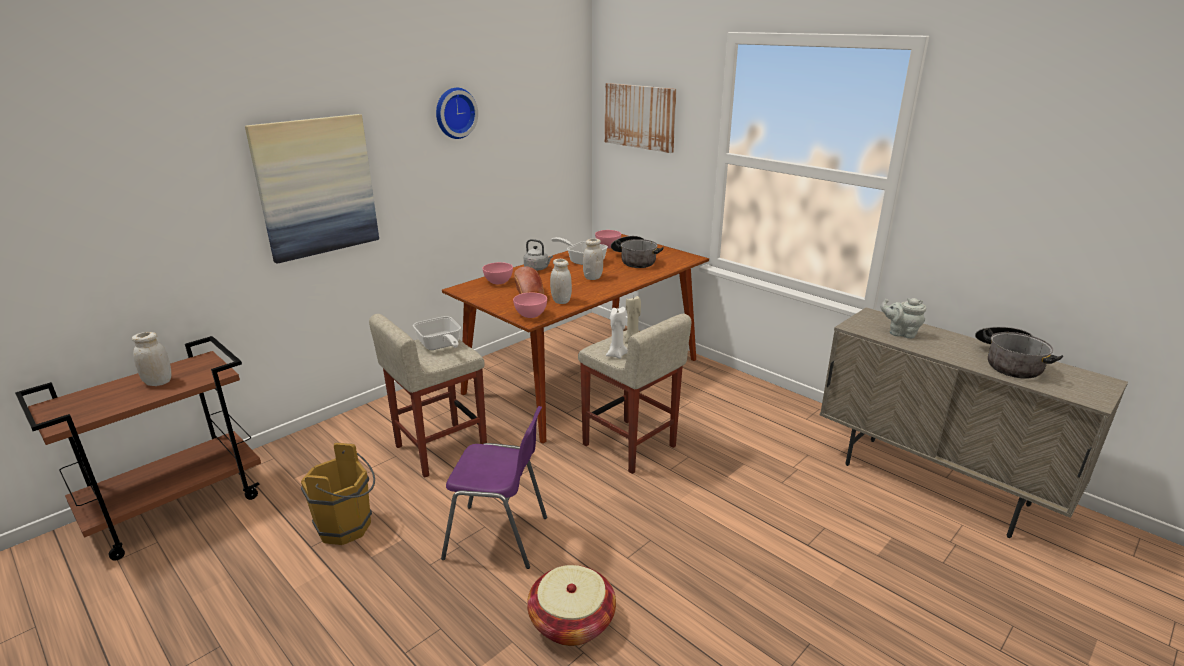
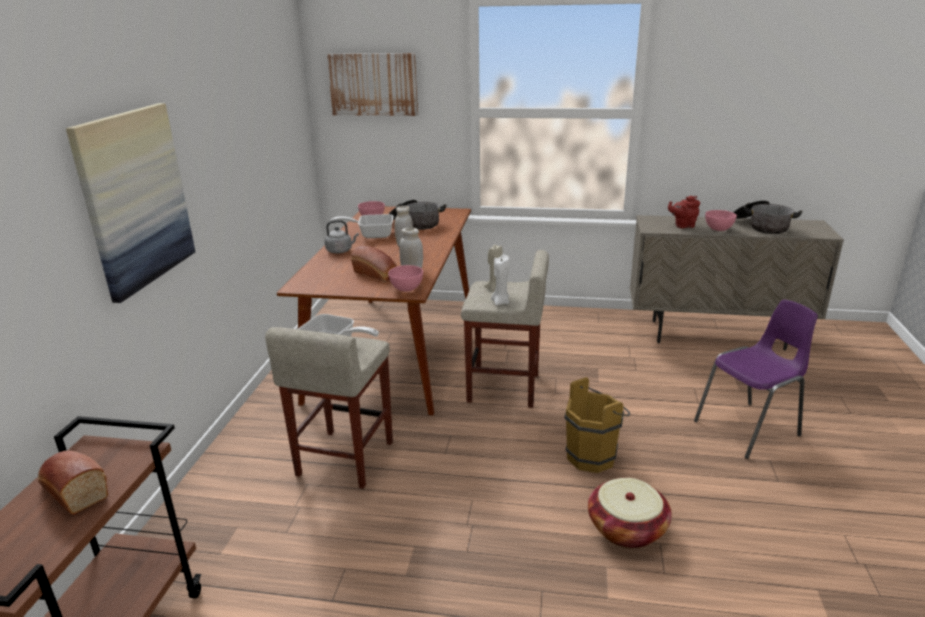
camera: 35 degrees left, 0 degrees up
white jar [132,332,171,386] -> bread [38,451,108,515]
brown bucket [301,442,375,545] -> brown bucket moved to [564,377,630,473]
wall clock [436,88,478,139] -> none
purple chair [441,406,547,569] -> purple chair moved to [694,299,818,459]
pink bowl [483,262,513,284] -> pink bowl moved to [705,210,737,231]
grey teapot [881,298,926,339] -> red teapot [668,196,700,228]

